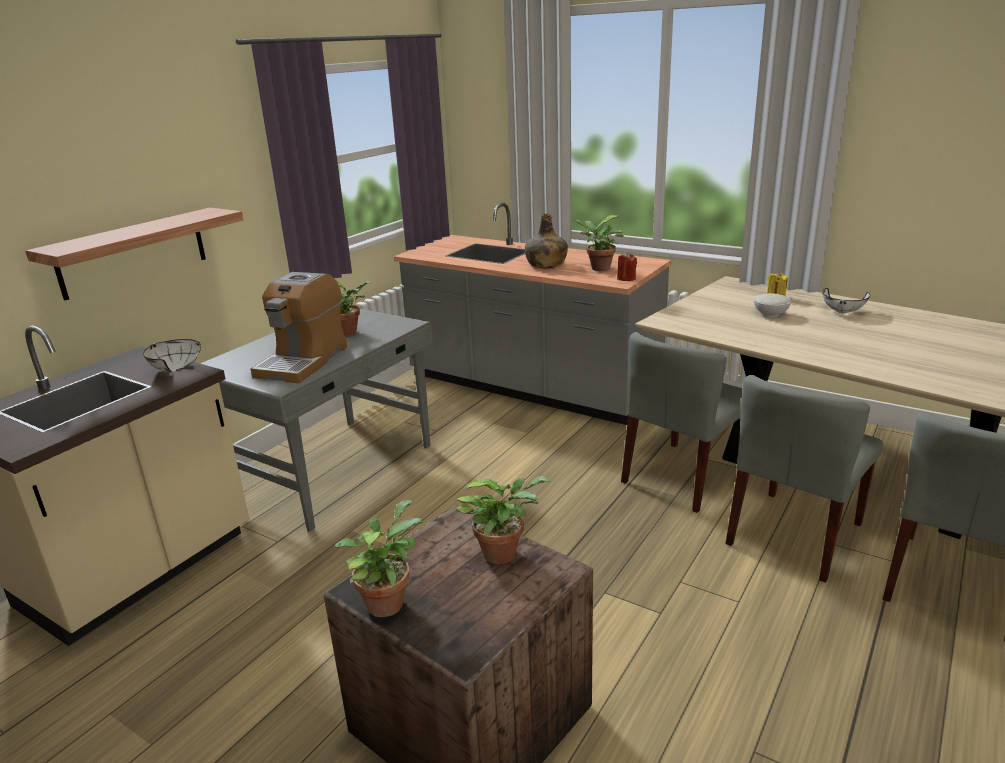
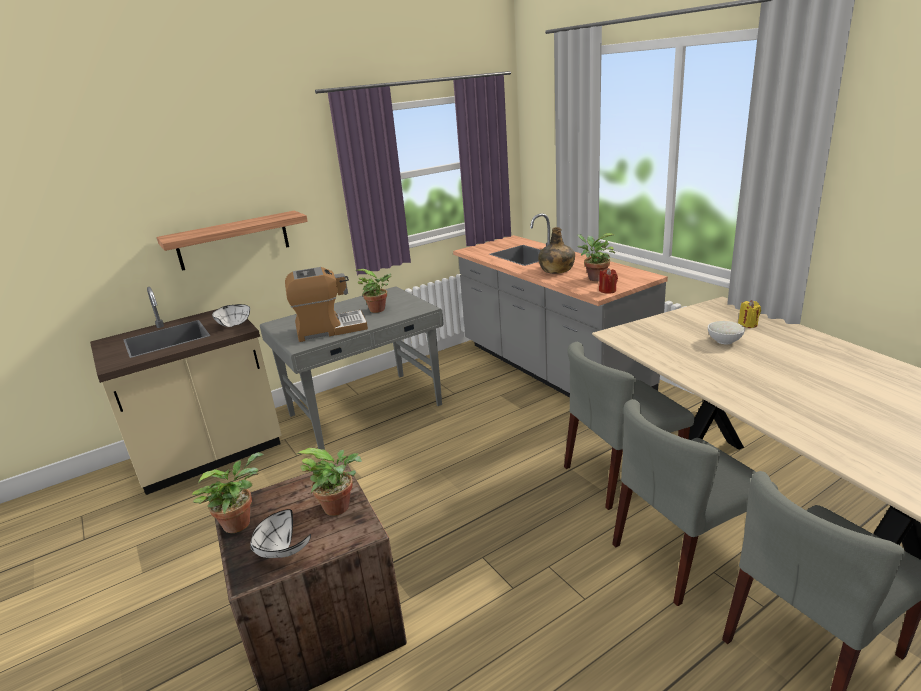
camera: 25 degrees right, 0 degrees up
coffee machine [251,272,347,383] -> coffee machine turned 150 degrees counterclockwise [285,267,368,342]
white bowl [822,288,870,313] -> white bowl moved to [250,509,311,558]

